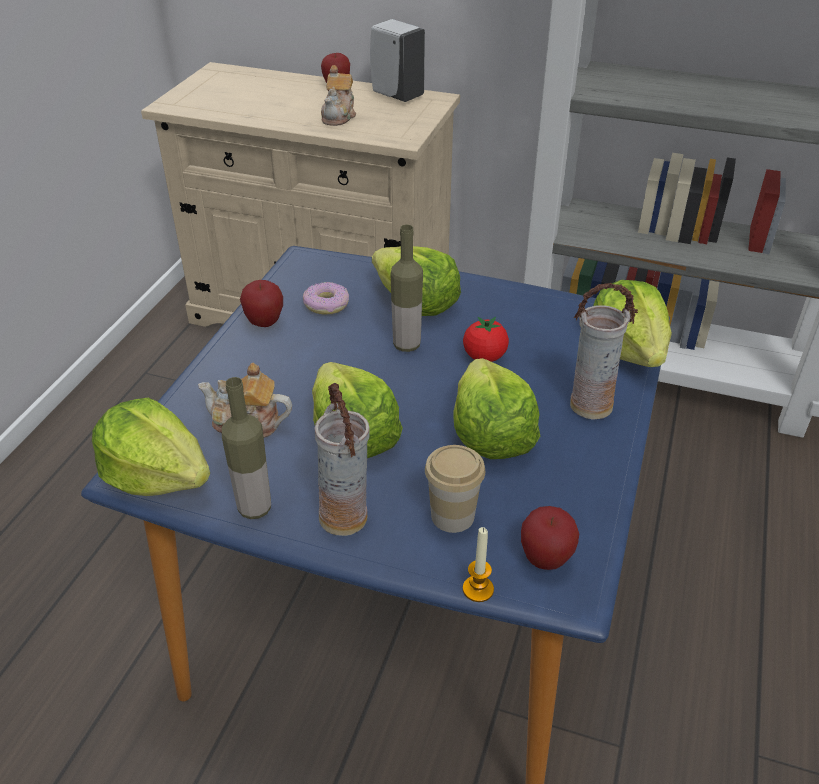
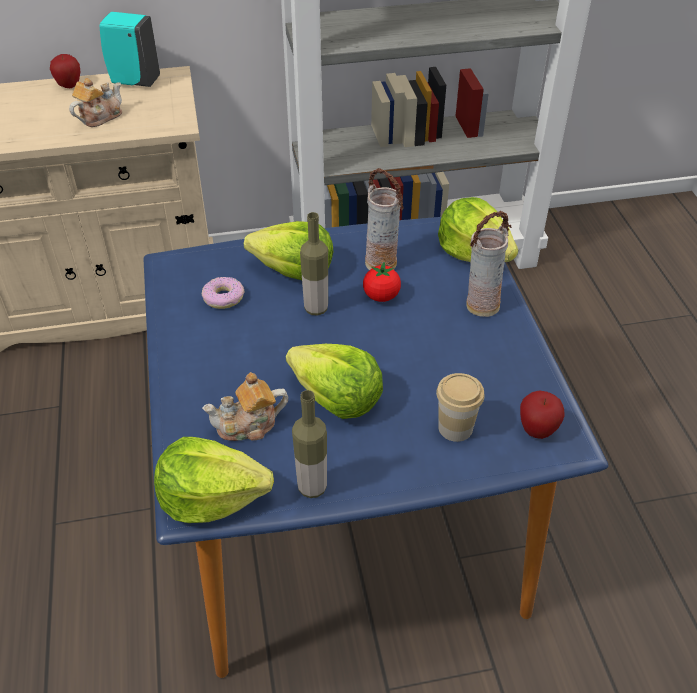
camera: 30 degrees left, 5 degrees up
apple [240,280,283,327] -> none
vase [315,383,370,536] -> vase moved to [365,168,404,270]
teapot [321,65,356,126] -> teapot turned 120 degrees counterclockwise [69,78,122,127]
white soap dispenser [370,19,425,102] -> turquoise soap dispenser [100,12,160,87]
lettuce [453,358,540,459] -> none
candle [463,527,494,602] -> none

